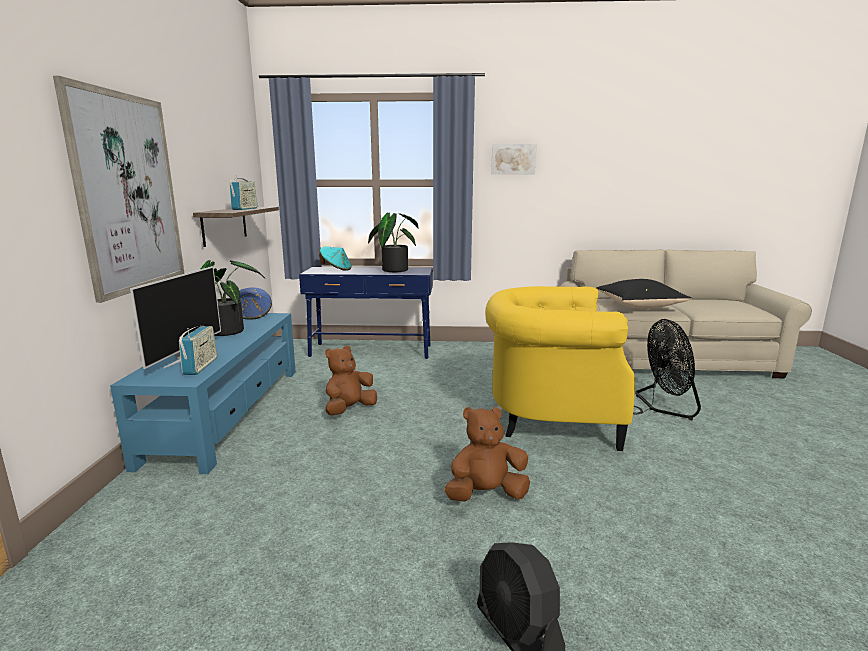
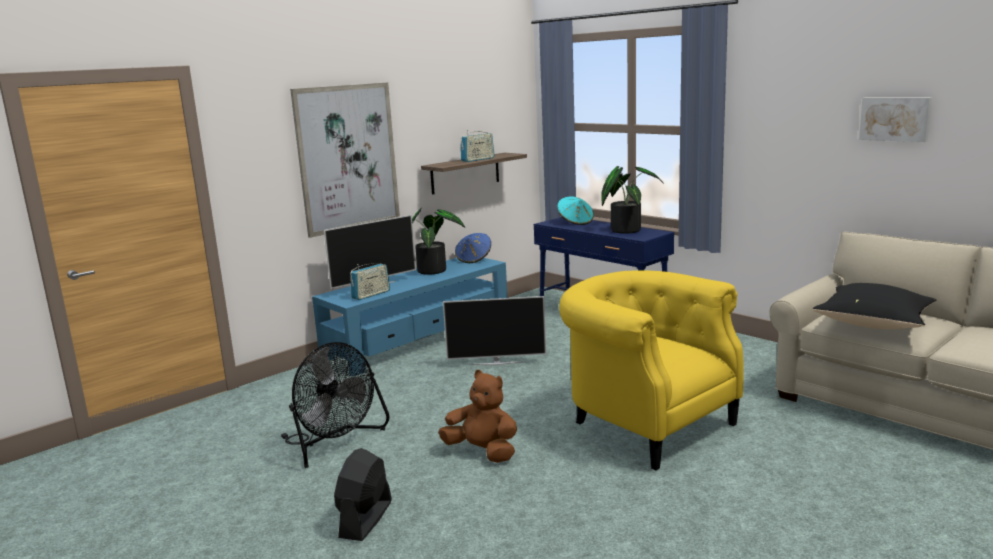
camera: 45 degrees right, 0 degrees up
brown plush toy [325,346,377,415] -> television [443,296,546,365]
picture [491,144,537,175] -> picture moved to [859,97,932,142]
black fan [633,319,701,421] -> black fan moved to [281,342,389,468]

